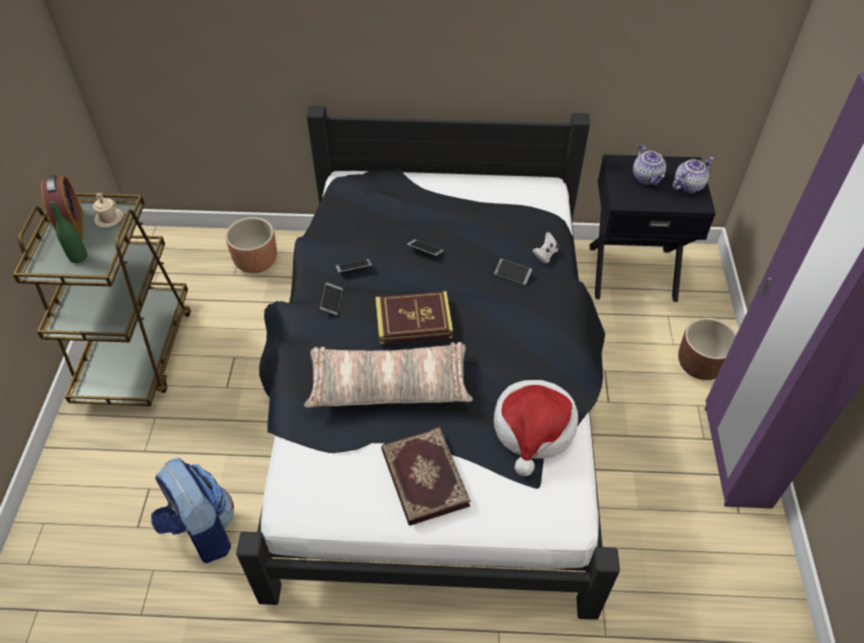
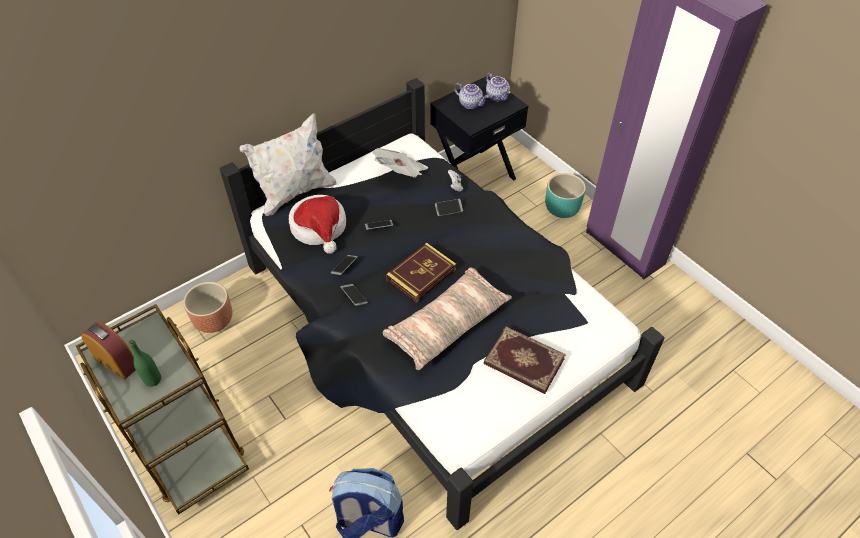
camera: 40 degrees left, 0 degrees up
beige mug [93,193,123,227] -> none
hat [494,380,578,477] -> hat moved to [289,195,346,254]
teapot [673,157,714,193] -> teapot turned 135 degrees clockwise [486,73,511,101]
brown planter [678,318,737,380] -> turquoise planter [545,173,586,218]
none -> white pillow [239,113,337,216]
none -> newspaper [373,148,428,177]

